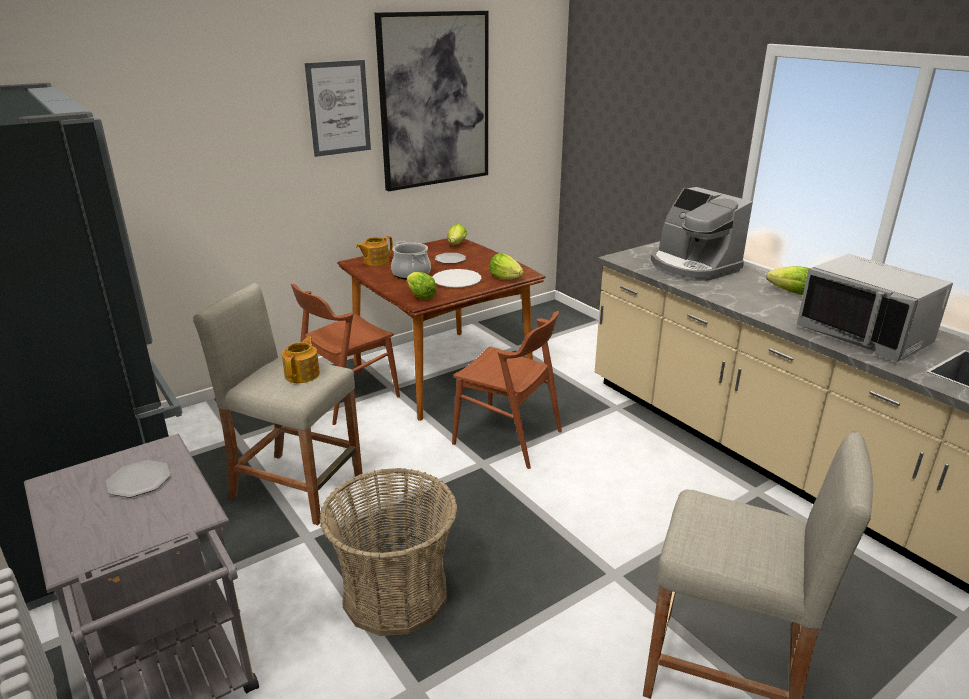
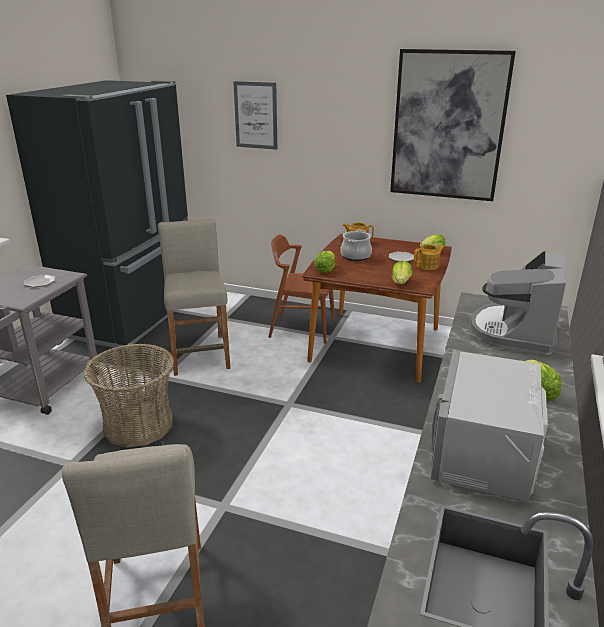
camera: 55 degrees right, 0 degrees up
teapot [282,337,320,383] -> teapot moved to [414,245,445,270]
picture [305,60,371,157] -> picture moved to [233,81,277,150]
white plate [433,269,482,287] -> none
brown chair [452,311,562,469] -> none

